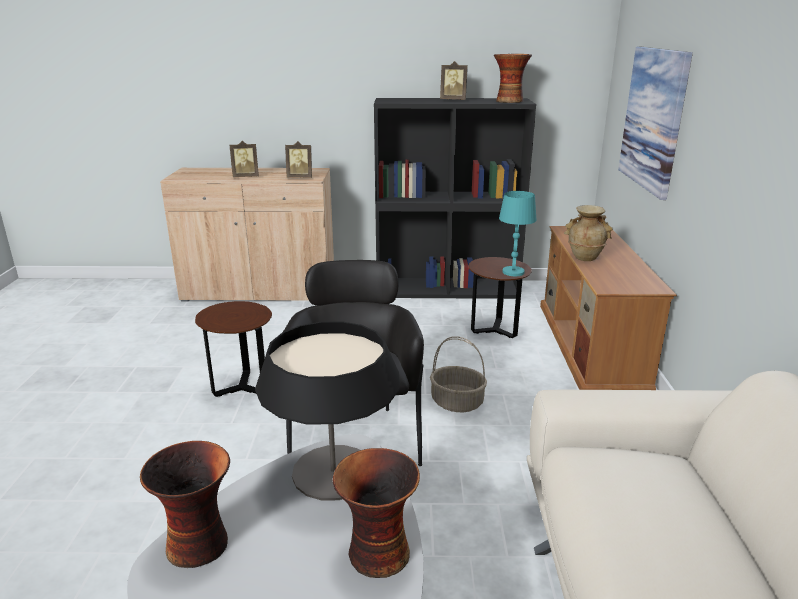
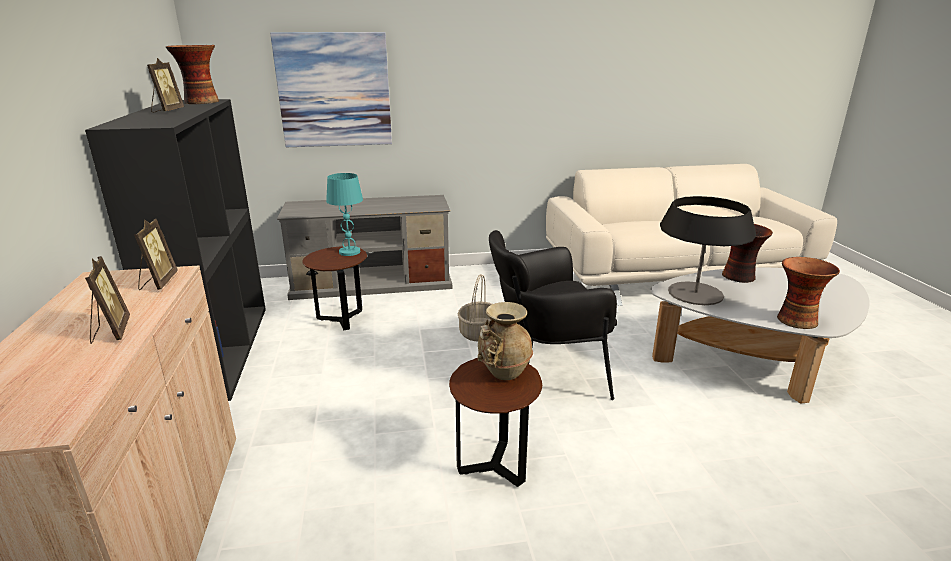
camera: 100 degrees left, 0 degrees up
brown tv stand [540,226,677,390] -> grey tv stand [277,195,452,300]
beige vase [564,205,613,261] -> beige vase moved to [478,302,533,380]

